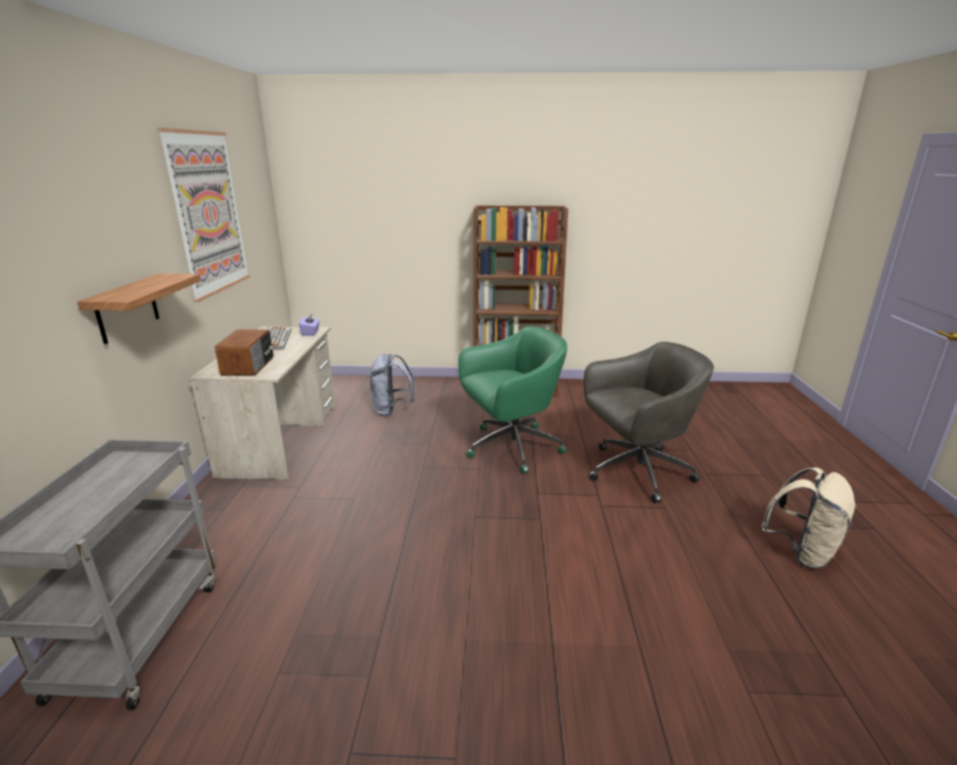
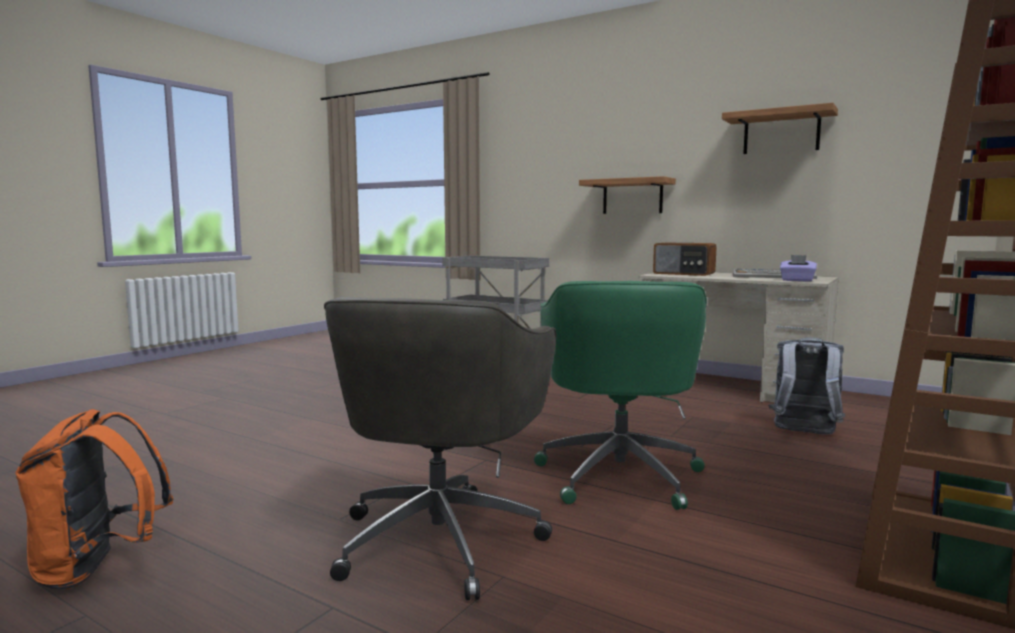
camera: 120 degrees right, 15 degrees down
picture [157,128,250,302] -> shelf [722,103,838,154]
beige backpack [762,467,857,569] -> orange backpack [15,409,174,590]

